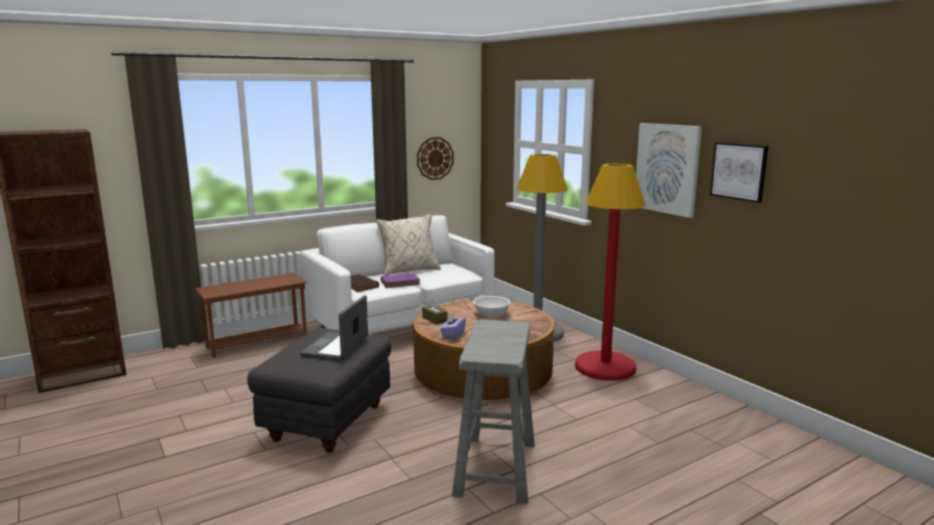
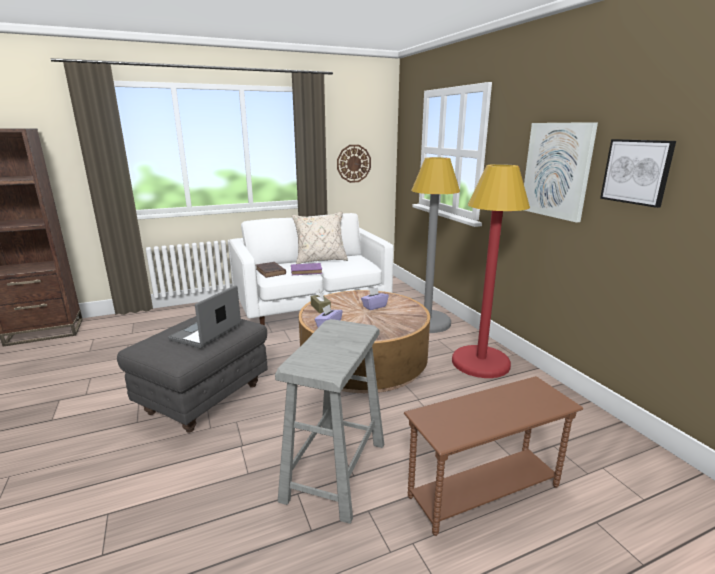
camera: 10 degrees right, 5 degrees up
brown side table [195,273,307,358] -> brown side table moved to [404,376,583,536]
white bowl [473,296,511,317] -> purple tissue box [361,287,389,310]

